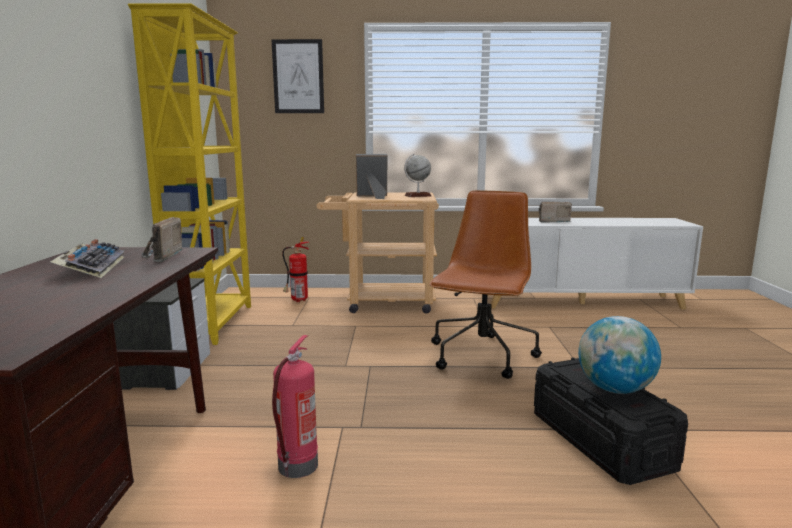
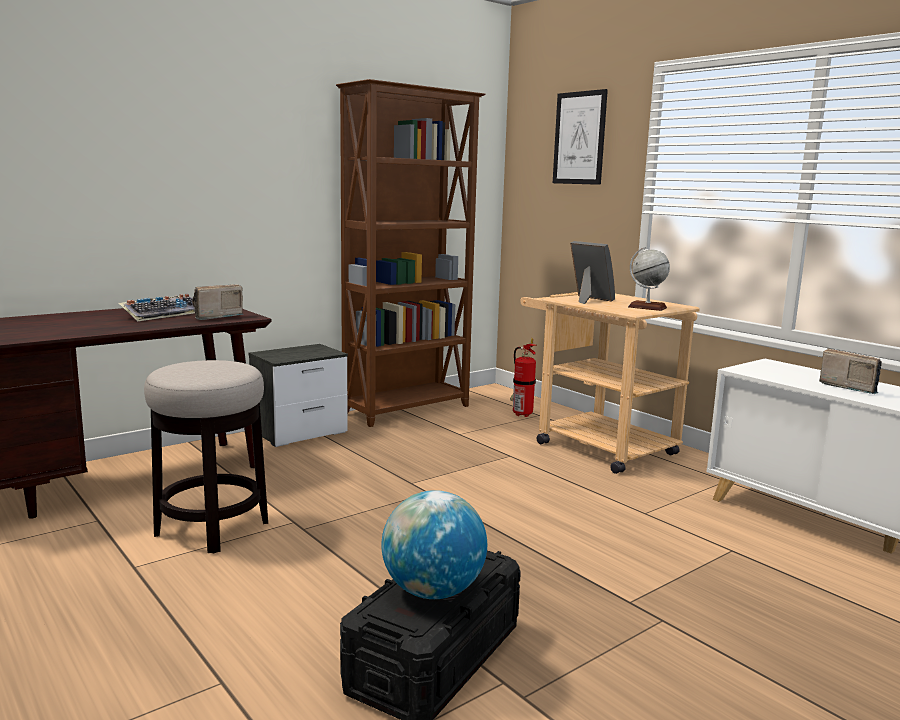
camera: 50 degrees right, 0 degrees up
yellow bookcase [128,3,251,345] -> brown bookcase [336,79,485,427]
fire extinguisher [272,335,318,478] -> stool [144,360,268,553]
brown office chair [429,190,542,379] -> none

